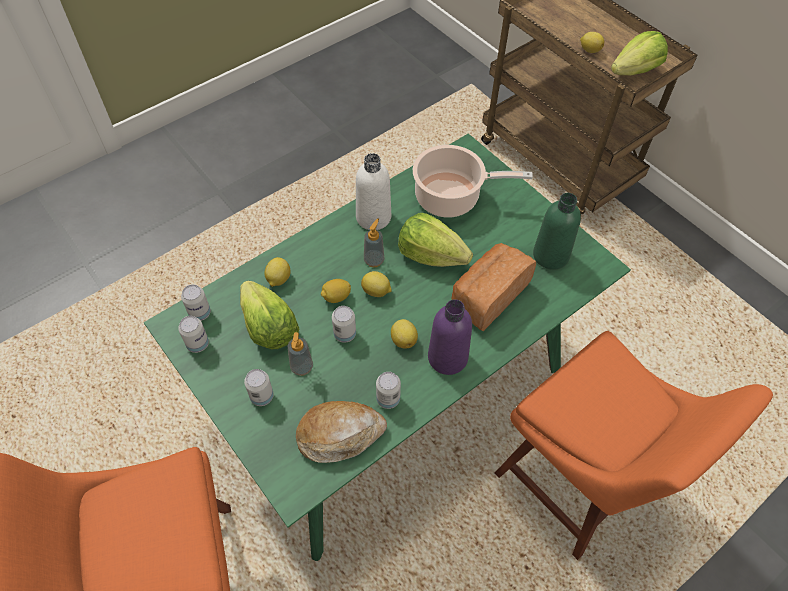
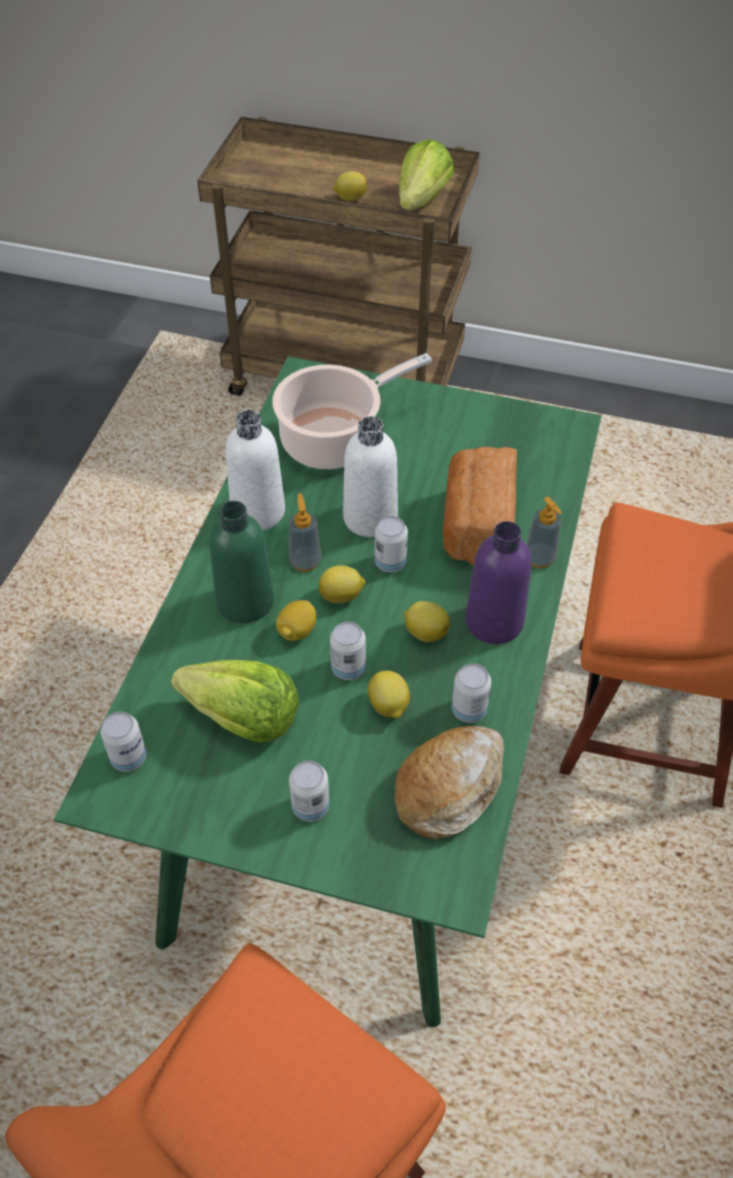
camera: 35 degrees left, 5 degrees down
can [178,316,209,353] -> can moved to [375,516,408,572]
lemon [264,257,291,287] -> lemon moved to [368,671,410,719]
soap dispenser [288,332,313,376] -> soap dispenser moved to [527,497,562,568]
lettuce [398,213,473,267] -> white bottle [343,416,398,537]
green bottle [533,193,581,270] -> green bottle moved to [209,501,274,623]

